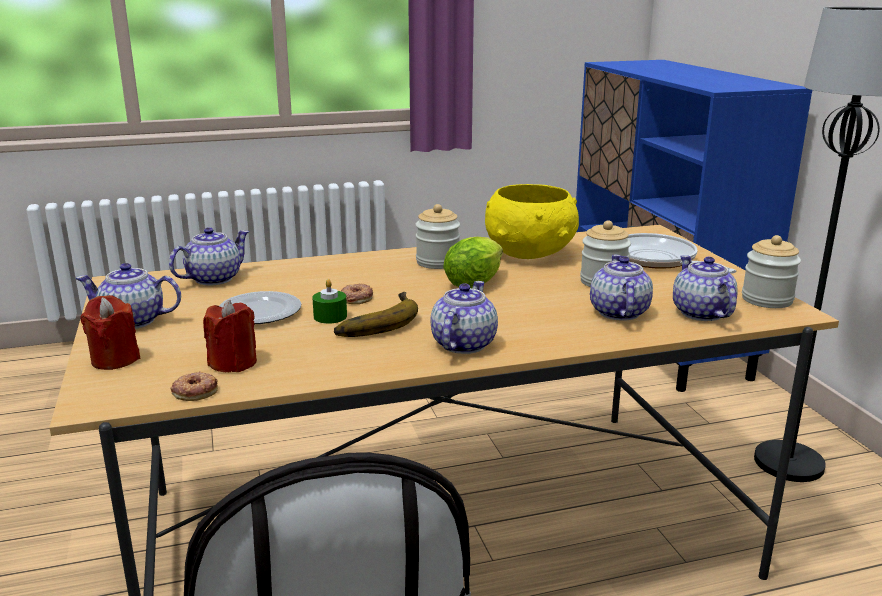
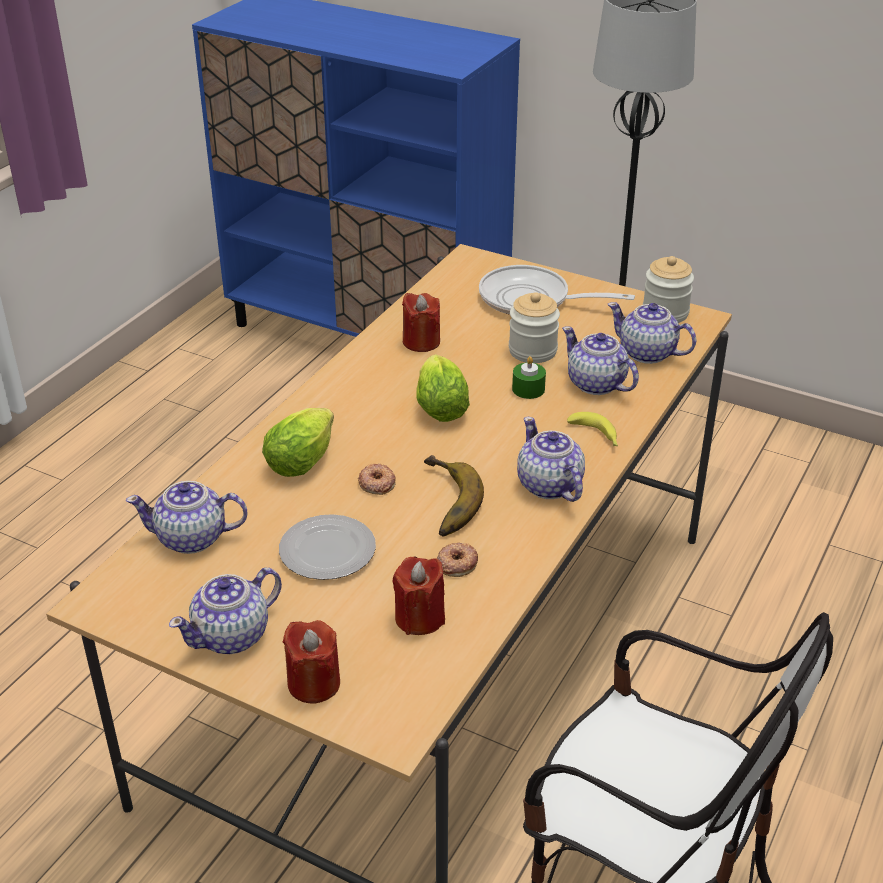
camera: 45 degrees left, 15 degrees up
teapot [169,227,249,285] -> teapot turned 90 degrees counterclockwise [126,481,248,554]
donut [170,371,218,401] -> donut moved to [437,543,478,577]
green candle [312,279,347,324] -> green candle moved to [512,356,546,399]
jar [415,204,460,269] -> none
yellow bowl [485,184,579,259] -> red candle [402,293,440,352]
none -> lettuce [262,408,334,477]
none -> banana [567,412,618,446]

